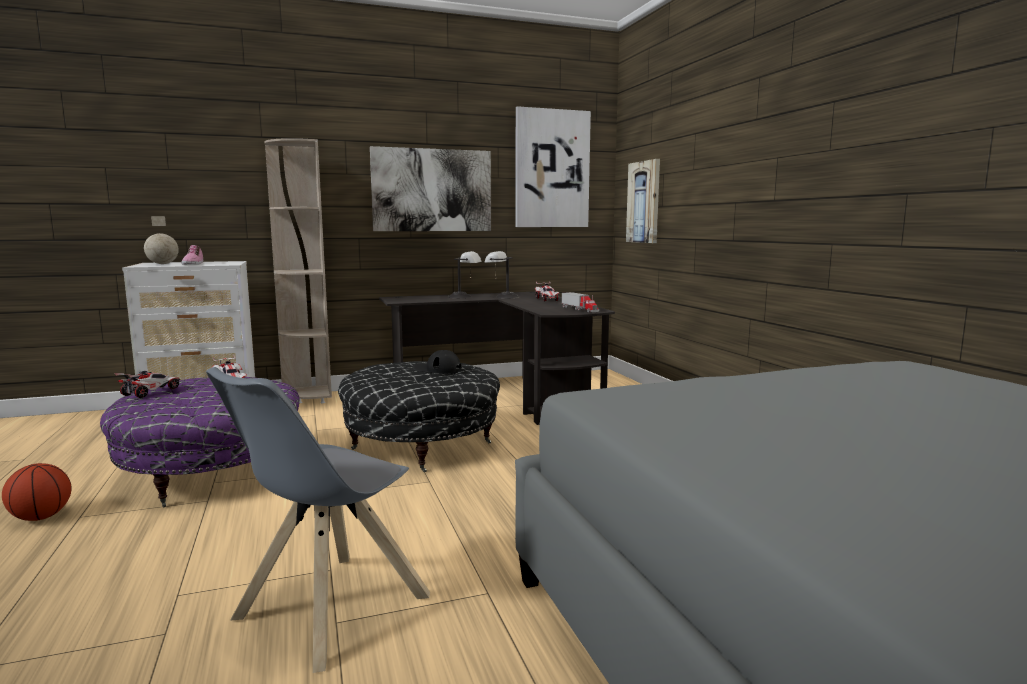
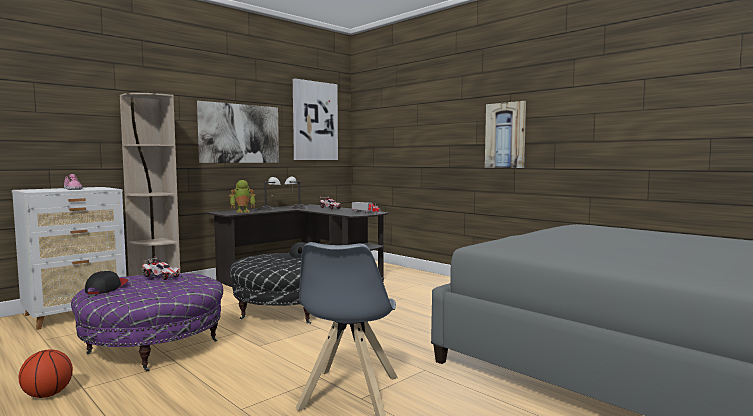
camera: 25 degrees left, 5 degrees down
toy car [114,371,180,398] -> cap [85,271,128,294]
globe [144,216,179,264] -> none
picture [626,159,660,243] -> picture moved to [485,101,526,168]
none -> toy robot [229,180,255,213]

